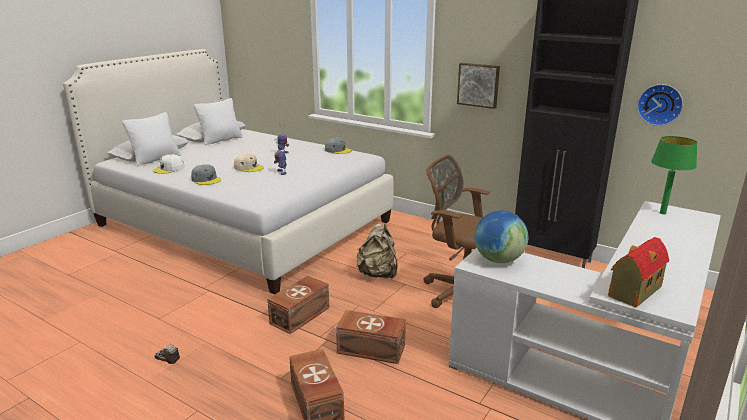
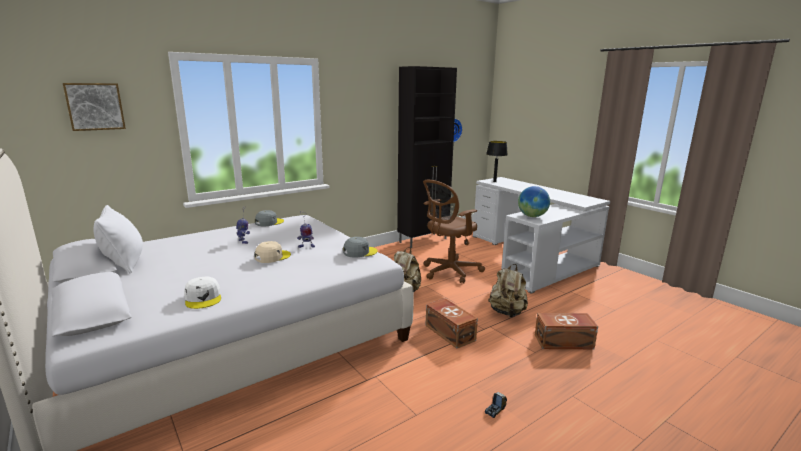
camera: 70 degrees left, 5 degrees down
white pillow [122,112,181,166] -> none
grey cap [191,164,221,185] -> grey cap moved to [343,237,377,258]
brown storage box [336,310,406,364] -> beige backpack [488,264,528,318]
picture [457,63,500,109] -> picture moved to [63,83,126,131]
toy house [608,237,669,307] -> none
green table lamp [651,136,698,214] -> black table lamp [486,141,508,182]

